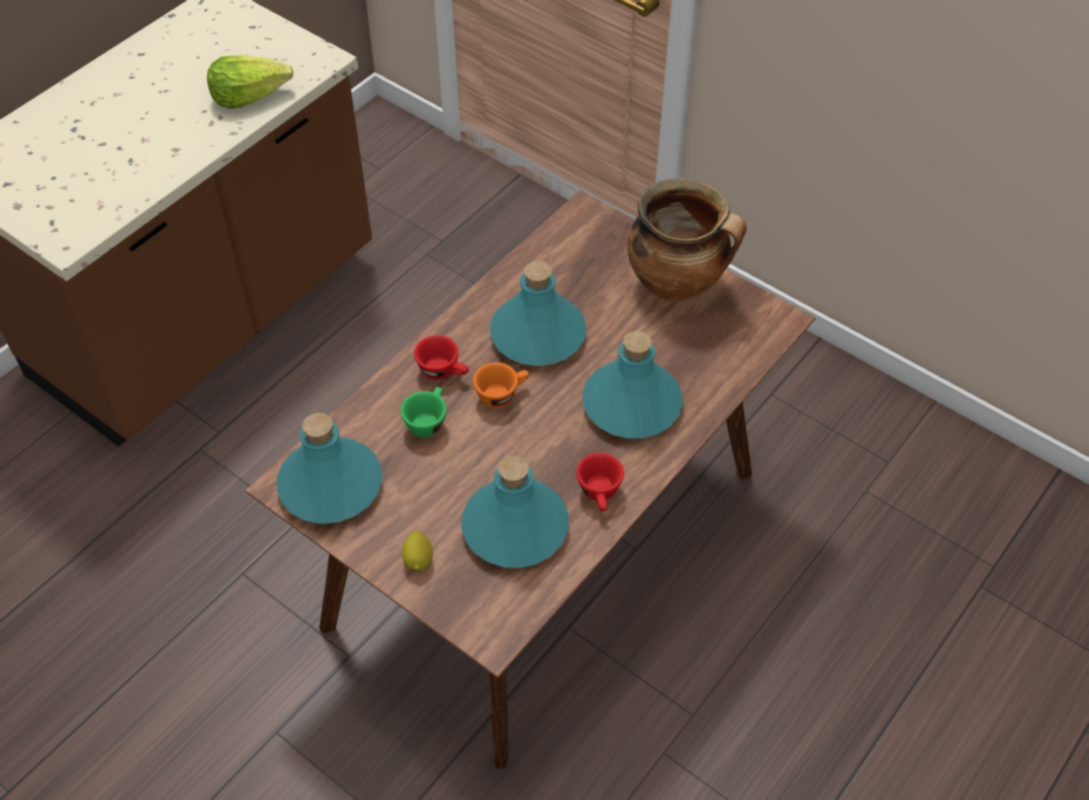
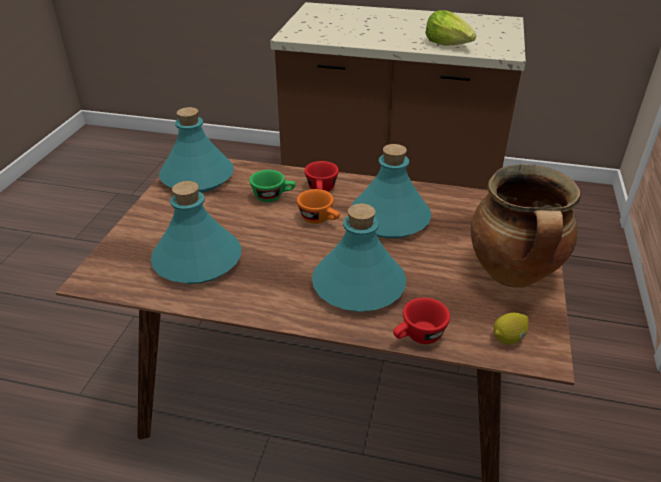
camera: 65 degrees right, 15 degrees down
lemon [402,530,433,571] -> lemon moved to [494,313,529,344]
red cup [576,453,624,511] -> red cup moved to [393,298,450,344]

